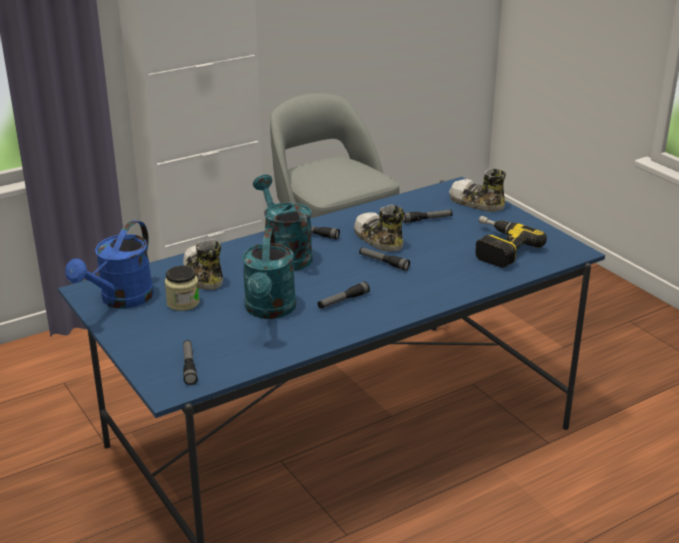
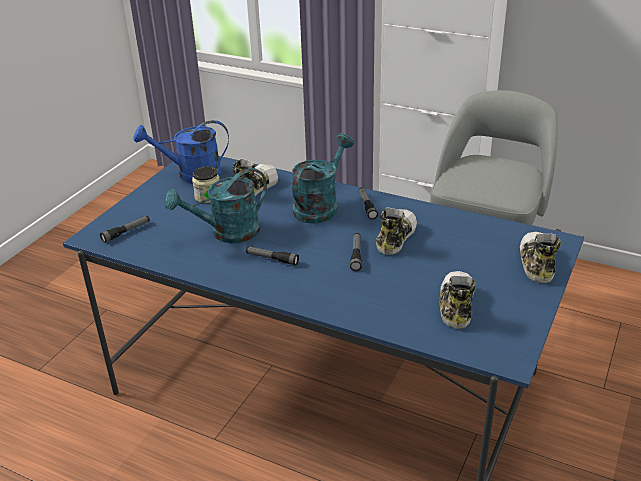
camera: 60 degrees right, 5 degrees up
flashlight [402,210,453,223] -> none
power drill [475,216,547,268] -> shoe [440,271,476,329]

